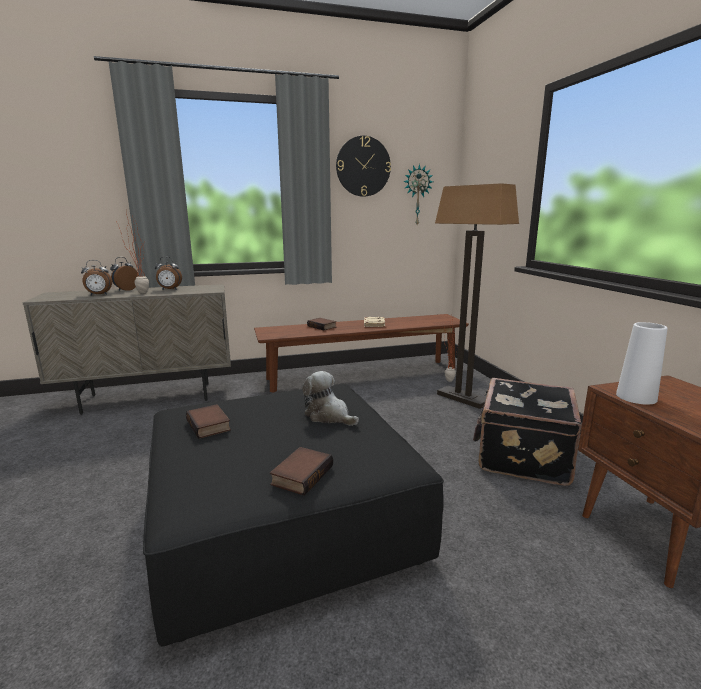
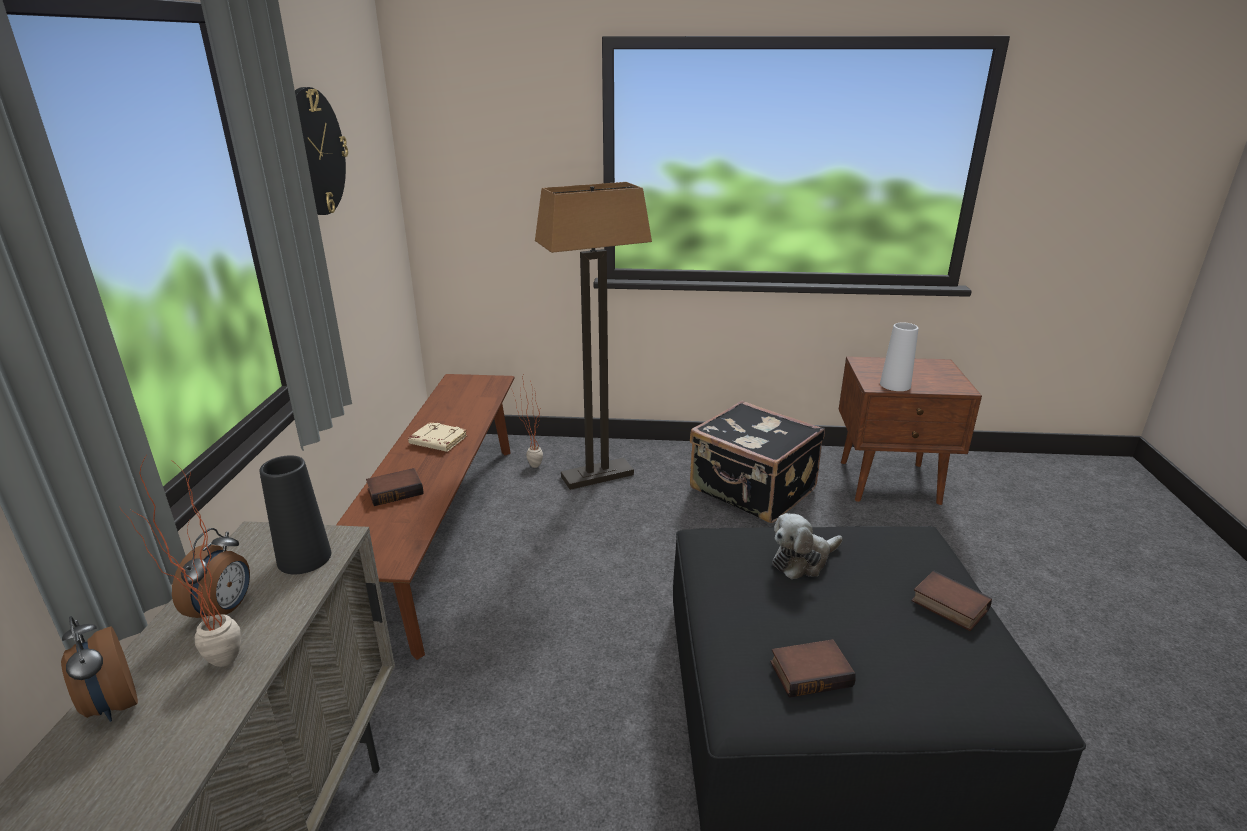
camera: 70 degrees left, 10 degrees up
alarm clock [81,260,112,295] -> none
wall clock [403,164,433,225] -> none
none -> black vase [259,455,331,574]

